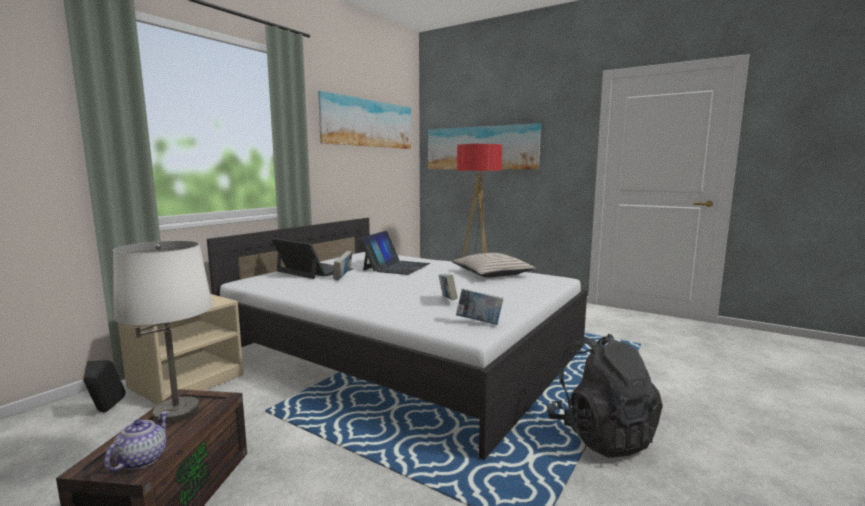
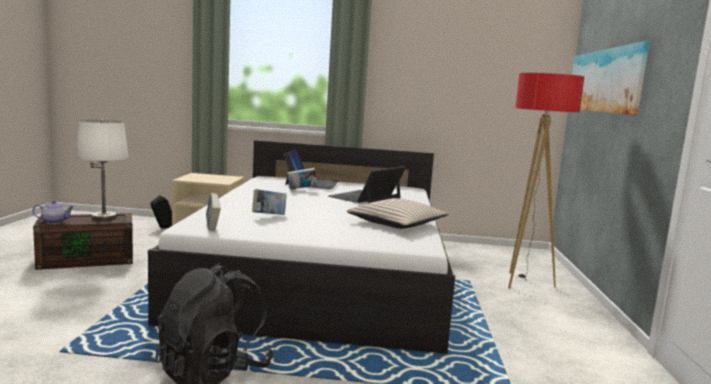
camera: 60 degrees right, 0 degrees up
picture [318,91,411,149] -> none
laptop [359,231,430,275] -> laptop turned 135 degrees clockwise [328,166,406,203]

